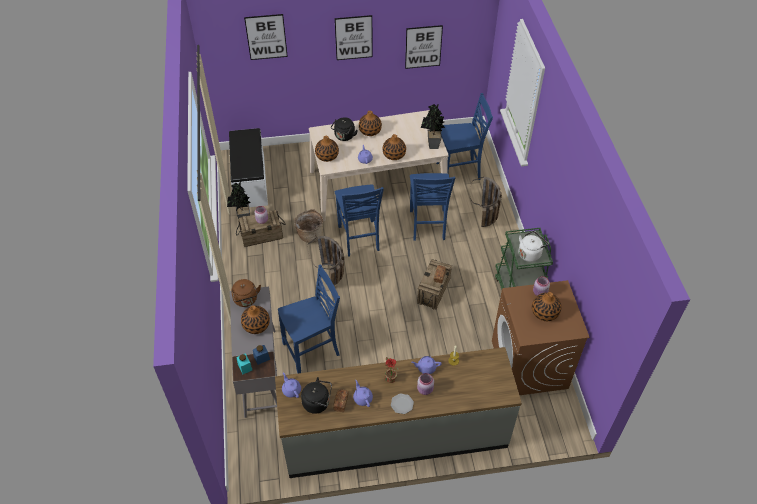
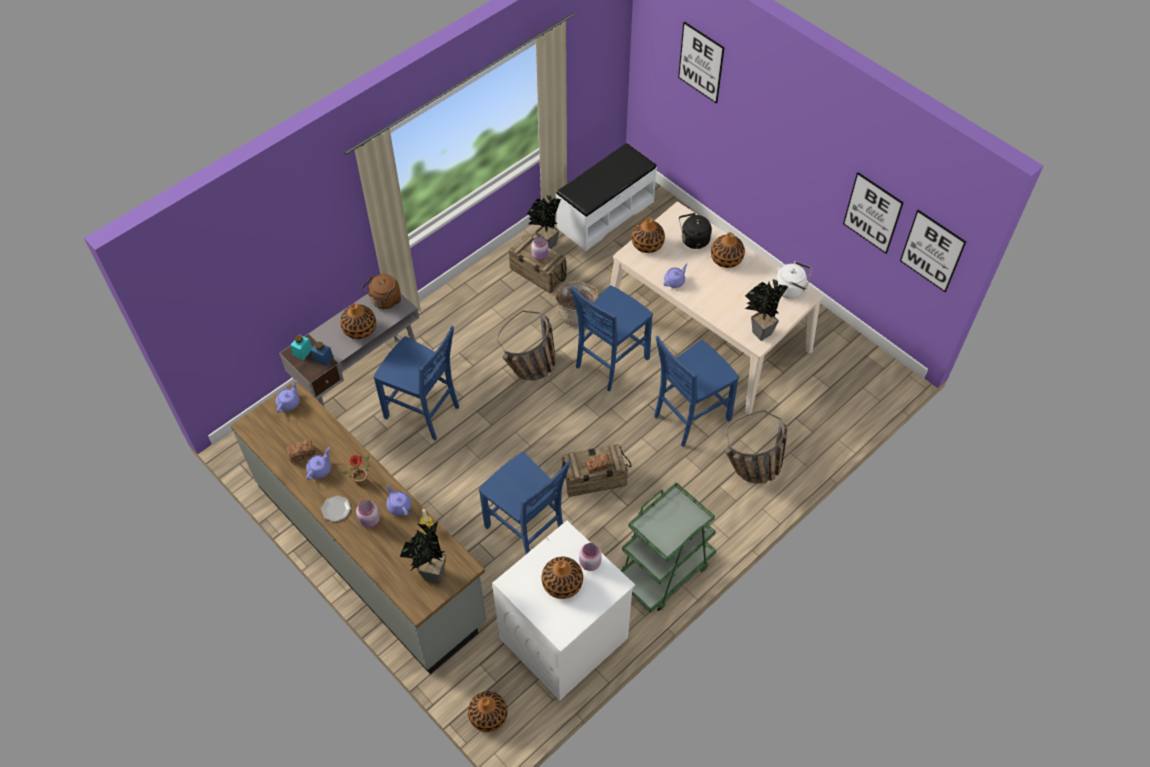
camera: 55 degrees right, 5 degrees up
black kettle [301,377,332,414] -> none
picture [335,15,373,60] -> picture moved to [900,210,966,292]
vase [383,134,406,160] -> vase moved to [468,691,508,732]
blue chair [436,93,493,180] -> blue chair moved to [479,452,571,554]
brown washing machine [492,280,590,395] -> white washing machine [492,521,635,700]
white kettle [518,231,549,262] -> white kettle moved to [776,261,812,299]
none -> potted plant [400,522,446,584]

